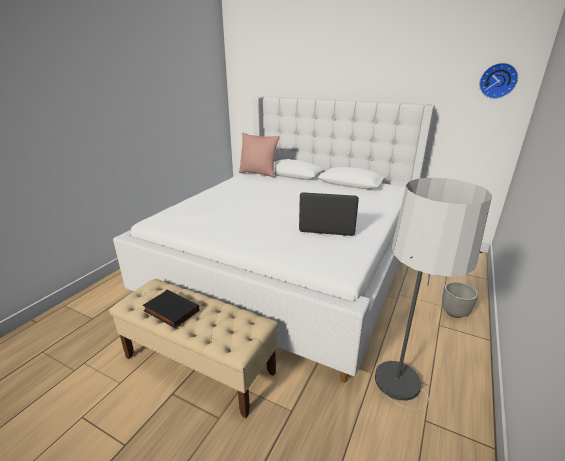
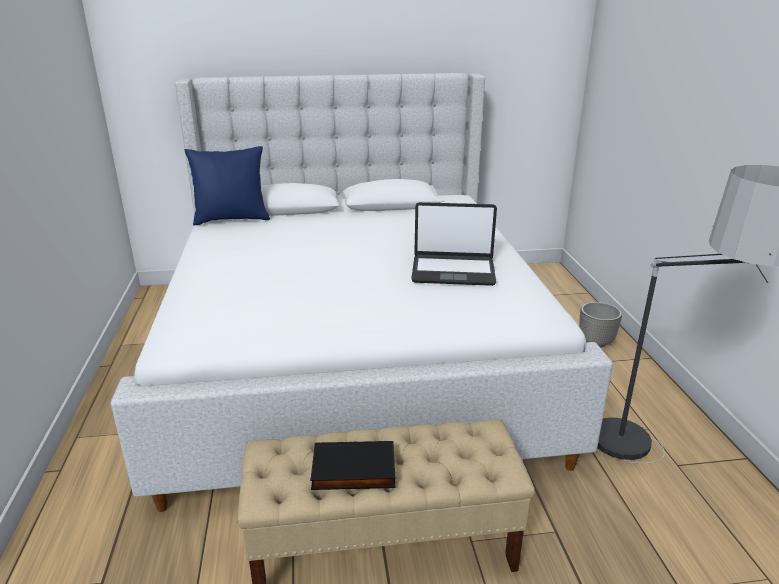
camera: 35 degrees left, 0 degrees up
pink pillow [239,133,280,178] -> blue pillow [185,146,270,226]
laptop [299,192,359,236] -> laptop turned 150 degrees counterclockwise [411,202,497,286]
wall clock [479,63,518,99] -> none

